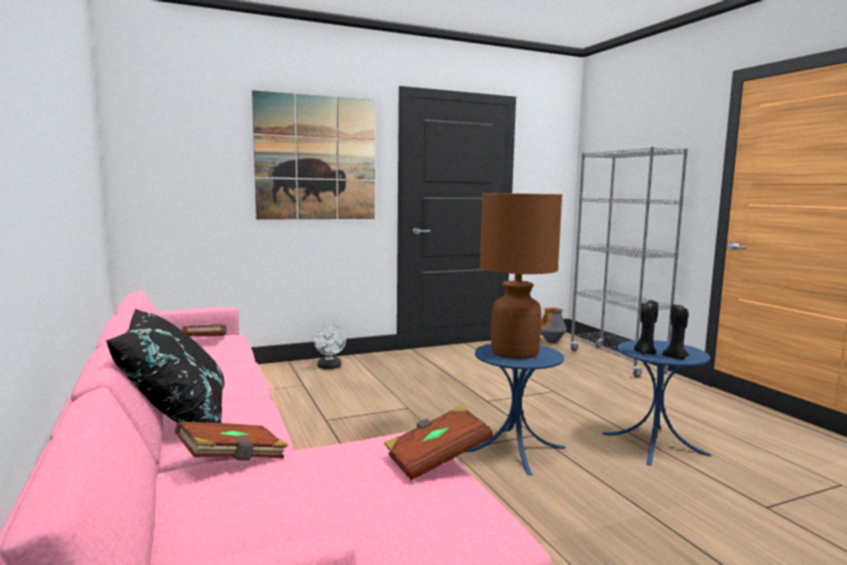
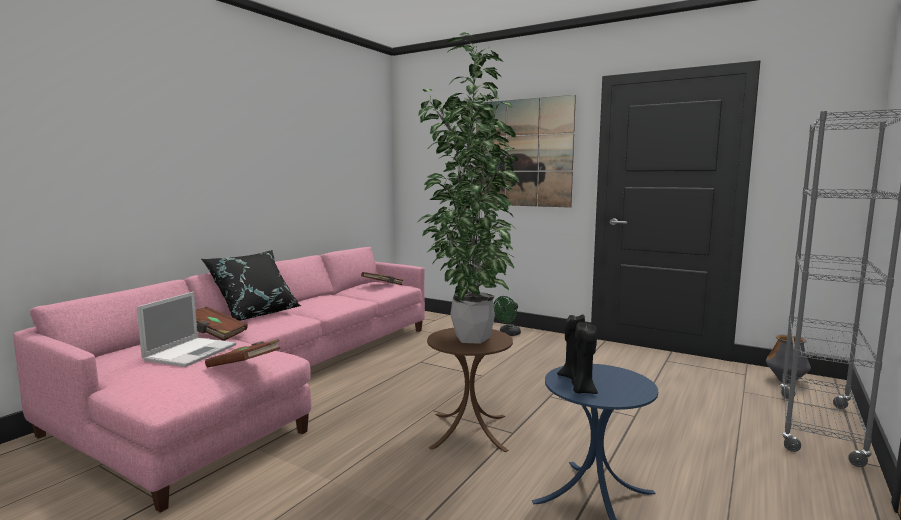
camera: 55 degrees right, 0 degrees up
white fan [314,324,346,369] -> green fan [493,296,521,336]
blue side table [466,344,566,475] -> brown side table [427,328,513,452]
brown table lamp [480,193,562,359] -> potted plant [417,32,520,344]
none -> laptop [137,292,236,367]

